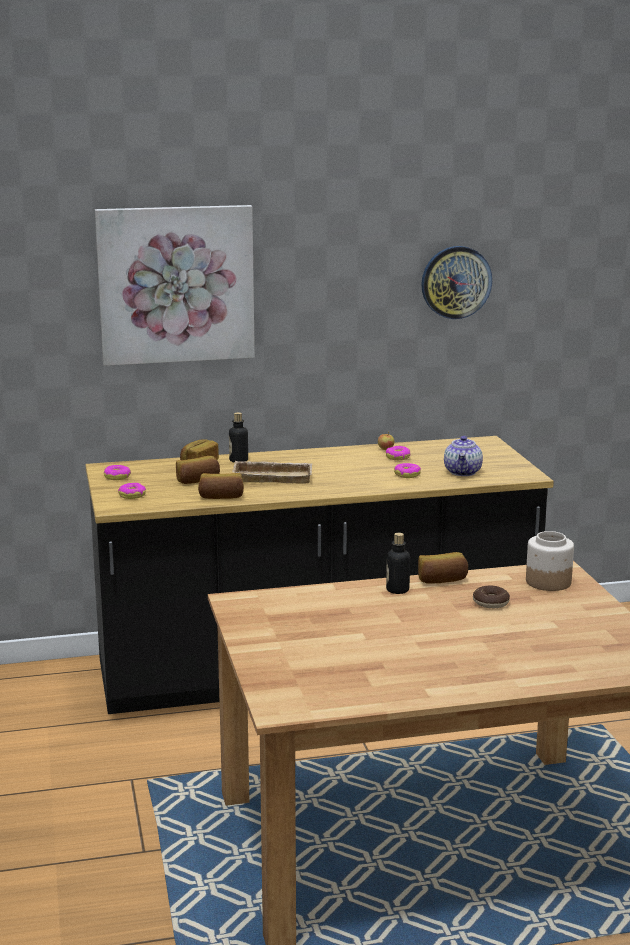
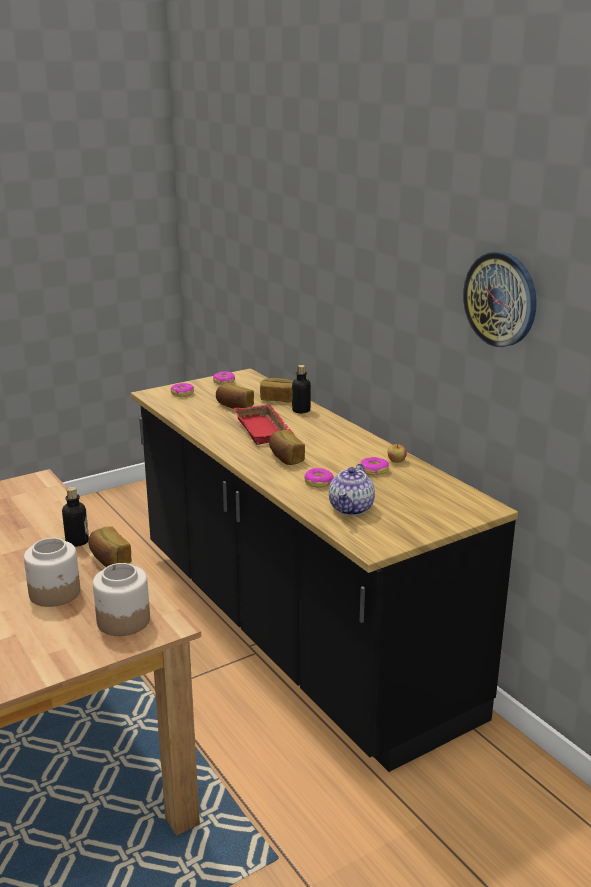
camera: 70 degrees right, 5 degrees up
picture [95,205,255,366] -> none
bread [198,473,244,499] -> bread moved to [269,430,305,465]
beige tray [232,461,312,484] -> red tray [234,405,294,445]
teapot [444,436,483,476] -> teapot turned 60 degrees counterclockwise [329,464,375,516]
donut [473,585,510,608] -> jar [24,538,80,607]

